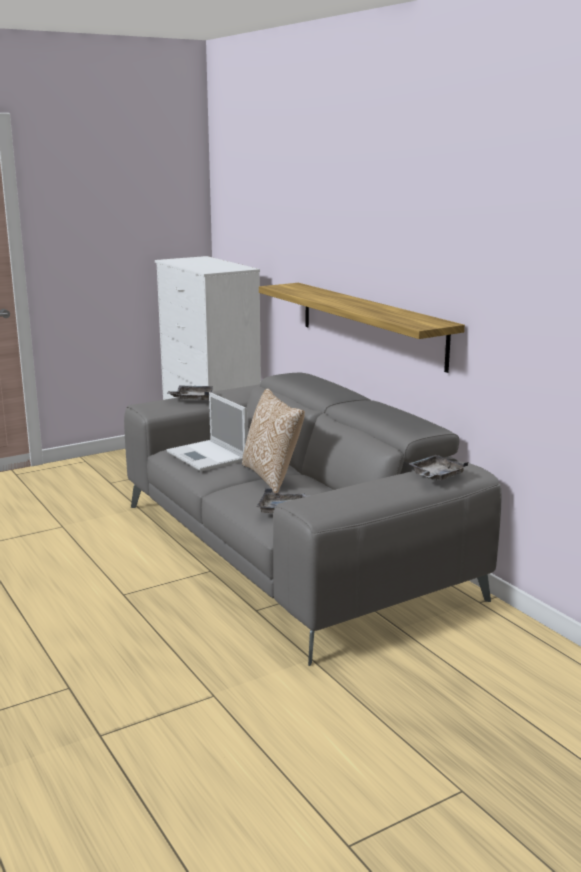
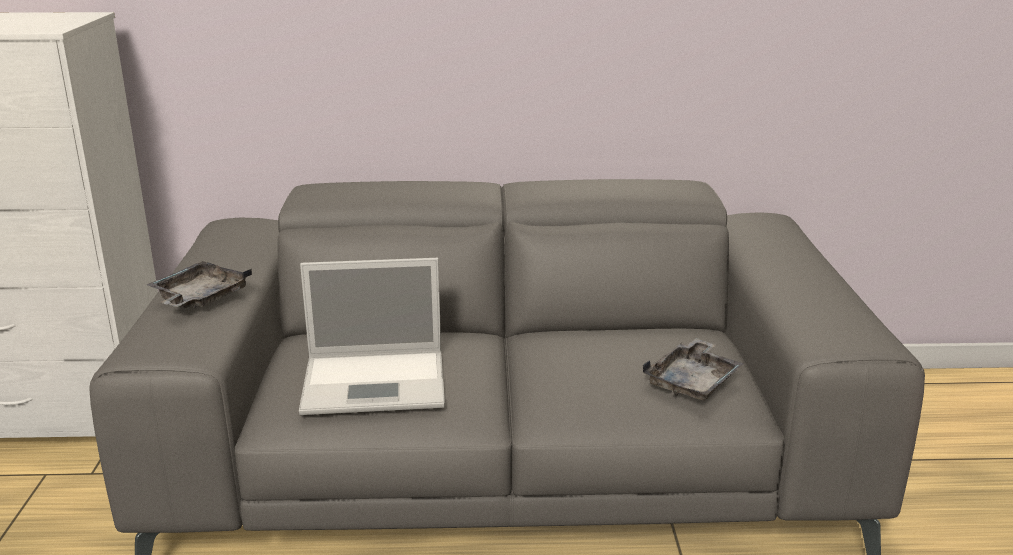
camera: 60 degrees left, 5 degrees up
pillow [242,388,305,493] -> none
shelf [259,283,465,373] -> none
grey tray [408,455,468,480] -> none

